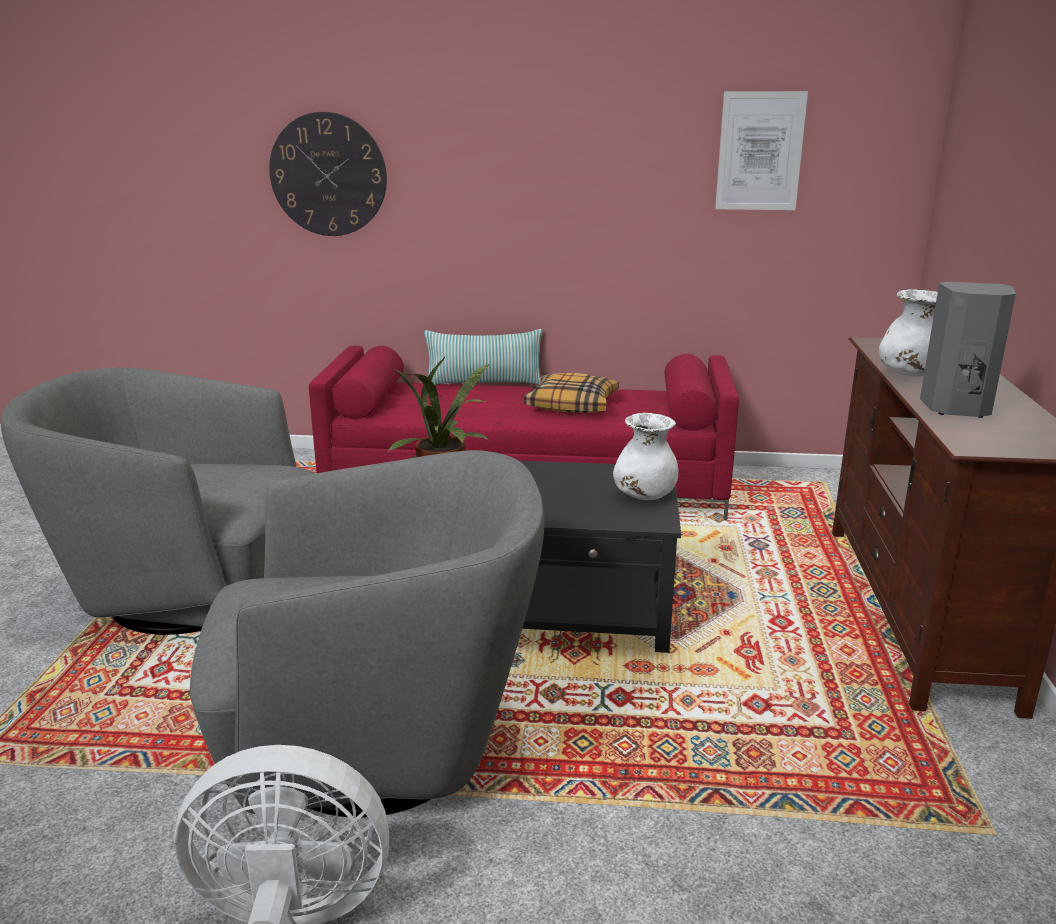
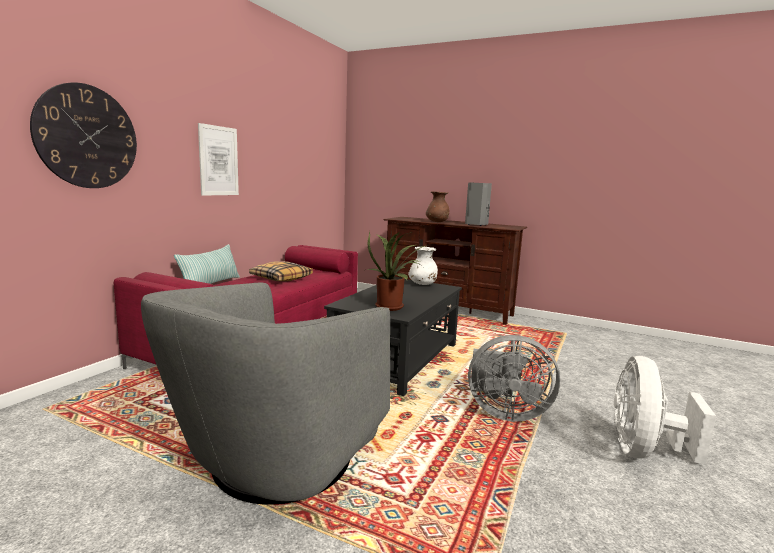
camera: 70 degrees left, 10 degrees down
grey armchair [190,450,545,817] -> grey fan [468,335,560,422]
picture [715,91,808,210] -> picture moved to [198,123,239,196]
white vase [879,289,938,377] -> brown vase [426,191,449,222]

